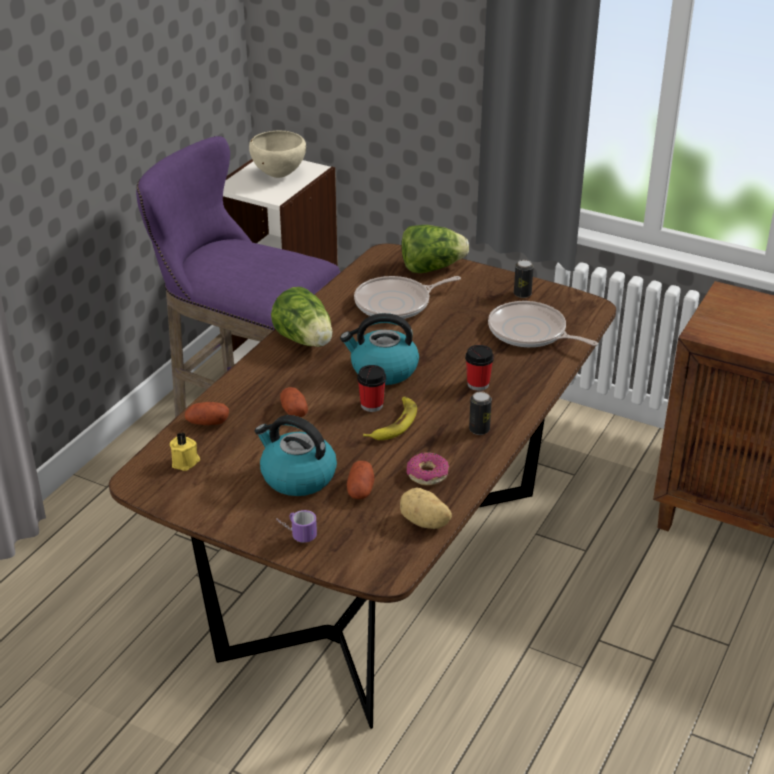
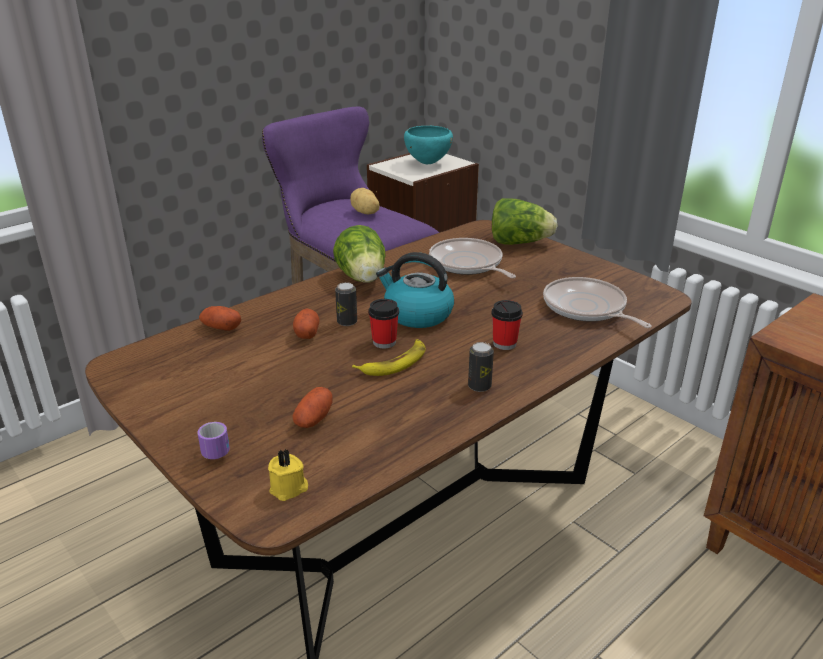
camera: 20 degrees right, 5 degrees down
yellow candle [170,432,200,471] -> yellow candle moved to [268,449,308,501]
beige bowl [249,131,306,178] -> turquoise bowl [404,126,453,164]
kettle [255,415,337,496] -> none
frying pan [354,276,461,319] -> frying pan turned 60 degrees clockwise [429,238,516,278]
potato [400,487,452,529] -> potato moved to [350,188,380,214]
donut [407,452,449,486] -> none
can [514,260,534,298] -> can moved to [335,282,357,326]

